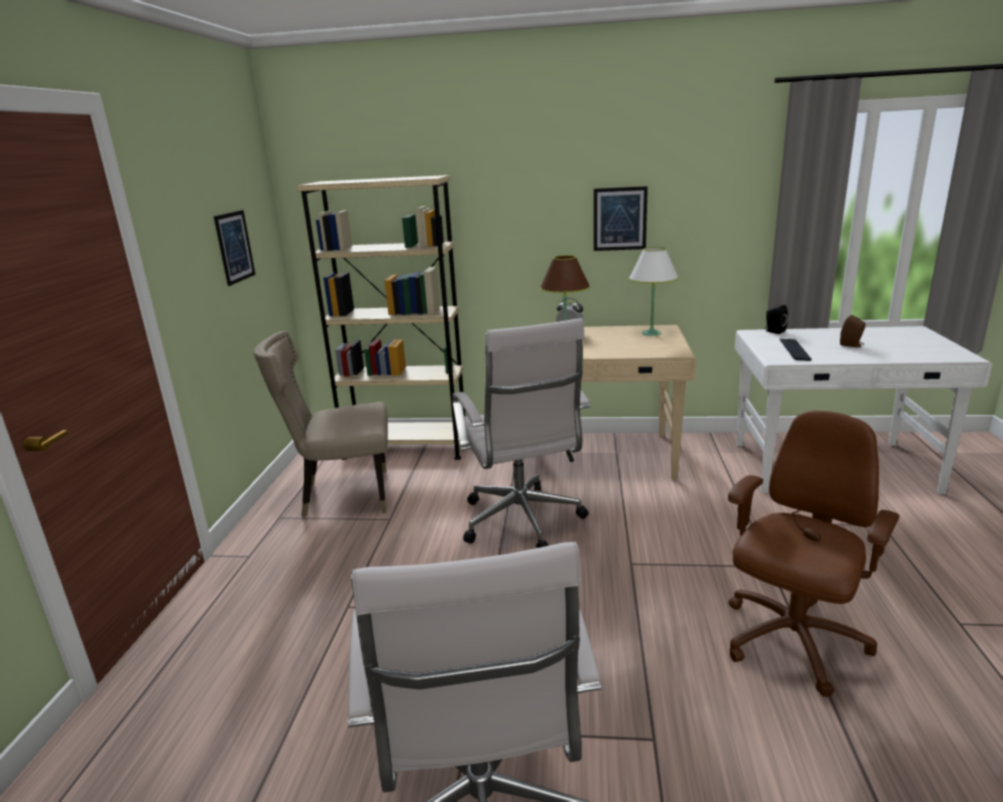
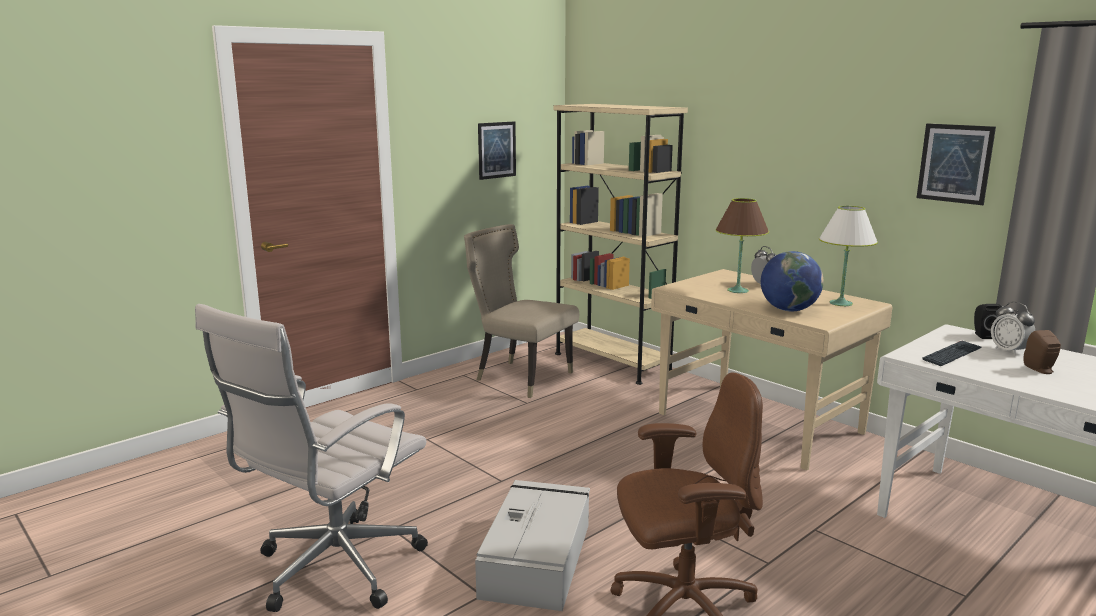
camera: 40 degrees right, 5 degrees down
white office chair [452,318,591,548] -> none
picture [594,186,648,251] -> picture moved to [917,123,996,205]
none -> grey storage box [475,480,590,611]
none -> globe [761,251,824,311]
none -> alarm clock [991,302,1035,355]

